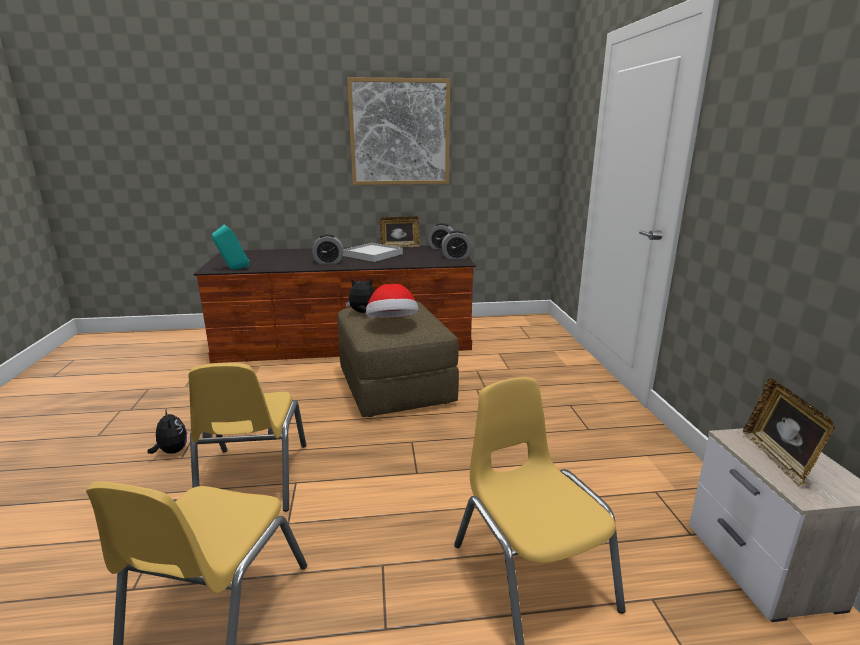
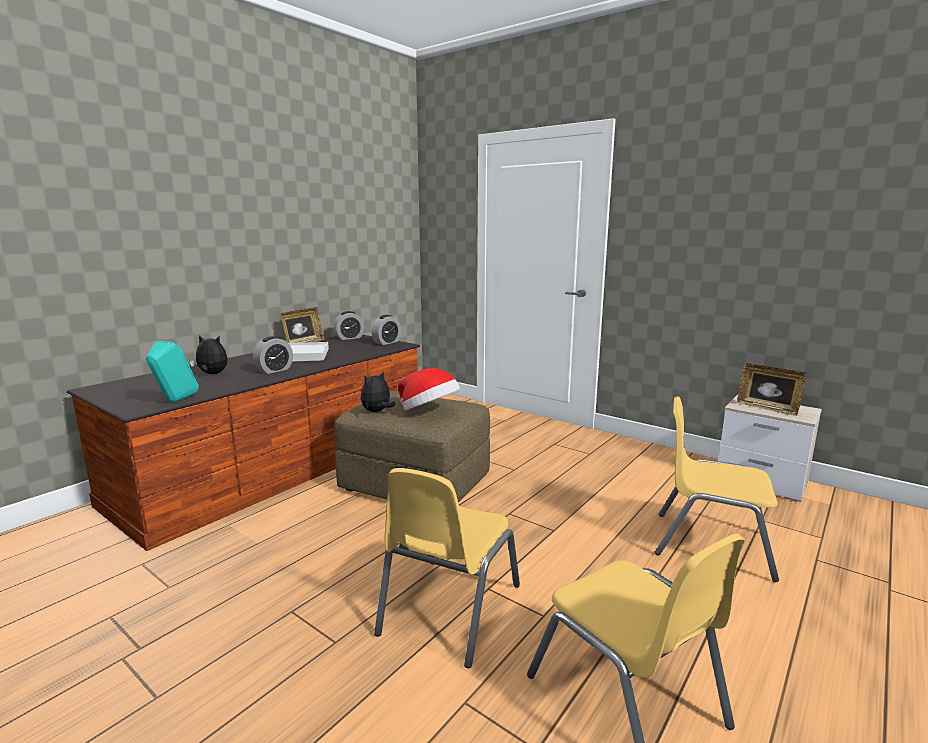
camera: 45 degrees left, 5 degrees down
plush toy [148,408,187,454] -> plush toy moved to [190,335,227,374]
yellow chair [189,363,306,512] -> yellow chair turned 75 degrees clockwise [374,468,520,668]
picture [347,77,450,185] -> none

